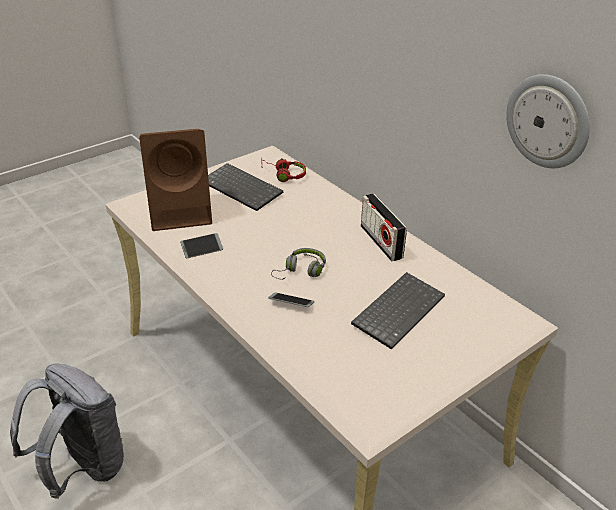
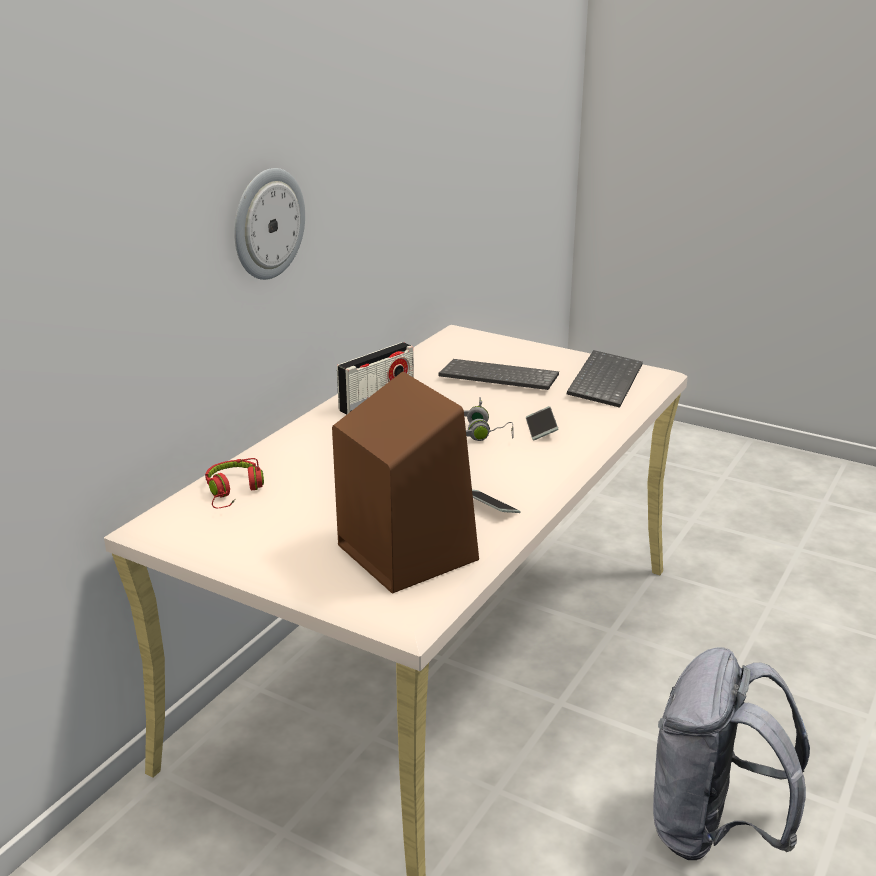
camera: 110 degrees left, 10 degrees down
keyboard [208,163,283,211] -> keyboard moved to [567,350,643,408]
wall clock [506,74,590,168] -> wall clock moved to [234,168,305,280]

